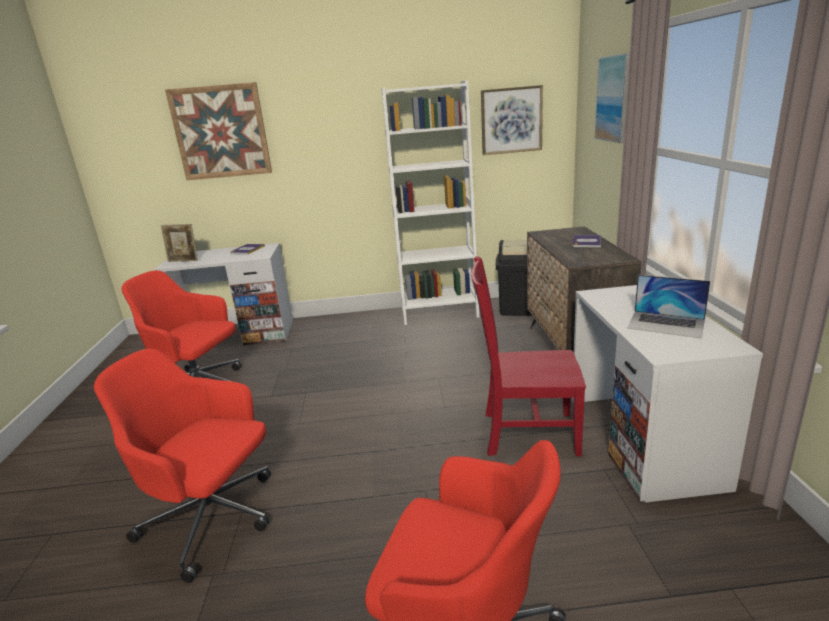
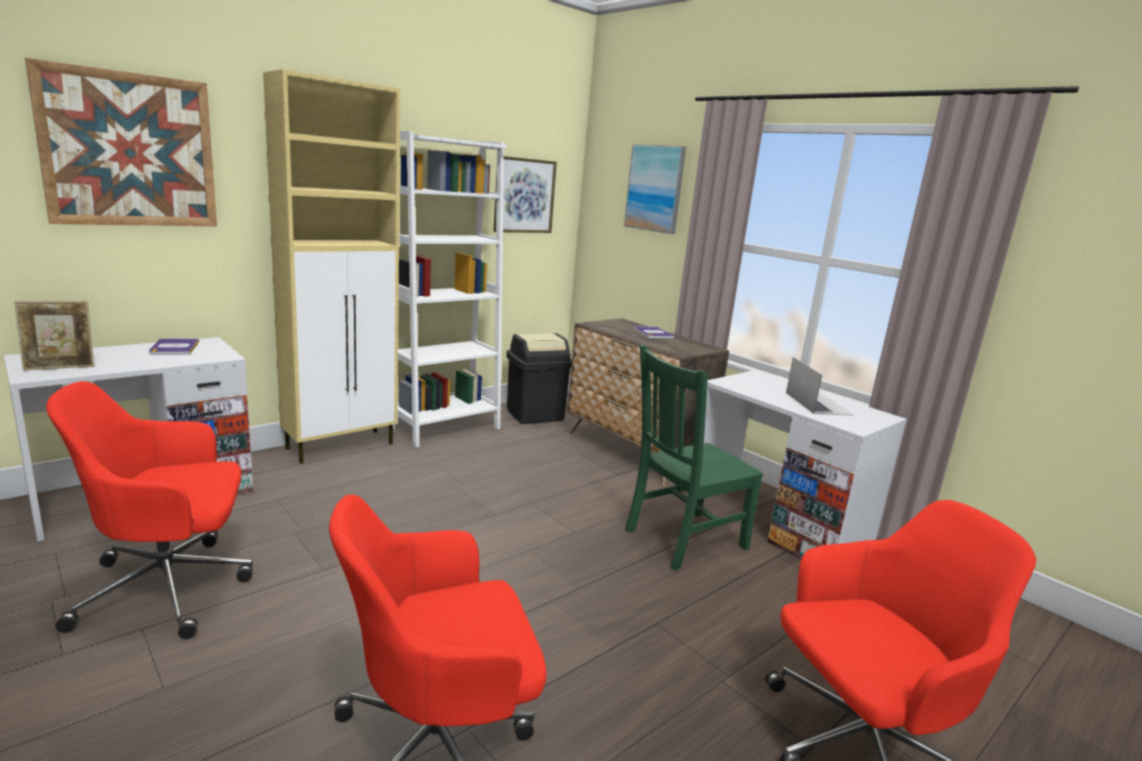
camera: 40 degrees left, 5 degrees down
red chair [471,256,586,456] -> green chair [625,344,763,571]
laptop [627,275,710,338] -> laptop turned 90 degrees counterclockwise [786,357,854,416]
none -> beige cabinet [263,69,400,464]

